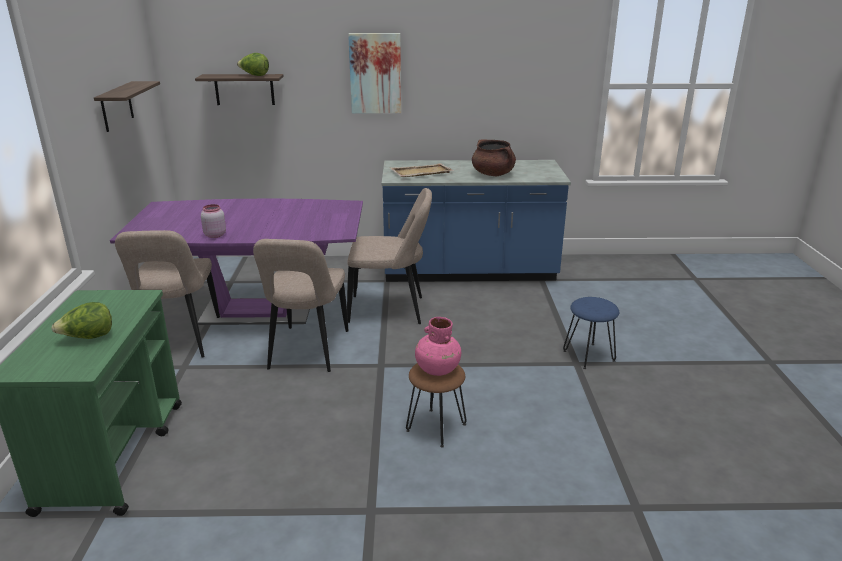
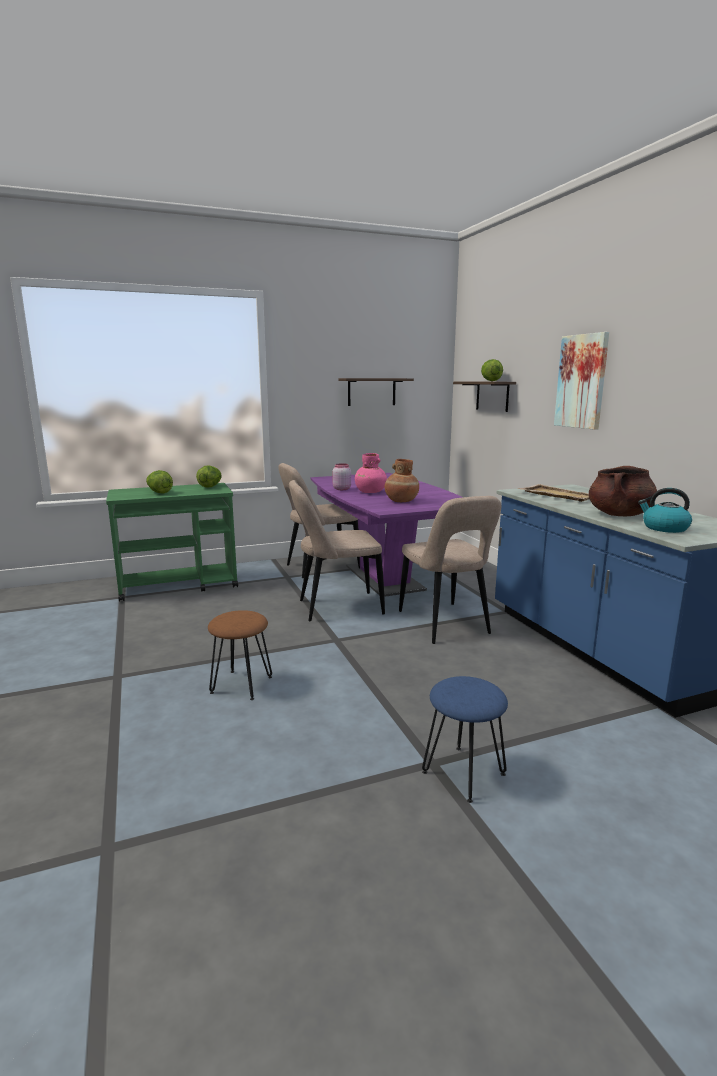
camera: 70 degrees right, 10 degrees down
pink vase [415,317,461,376] -> pink vase moved to [355,453,387,493]
none -> lettuce [196,465,222,488]
none -> brown vase [385,459,419,502]
none -> kettle [638,488,692,533]

